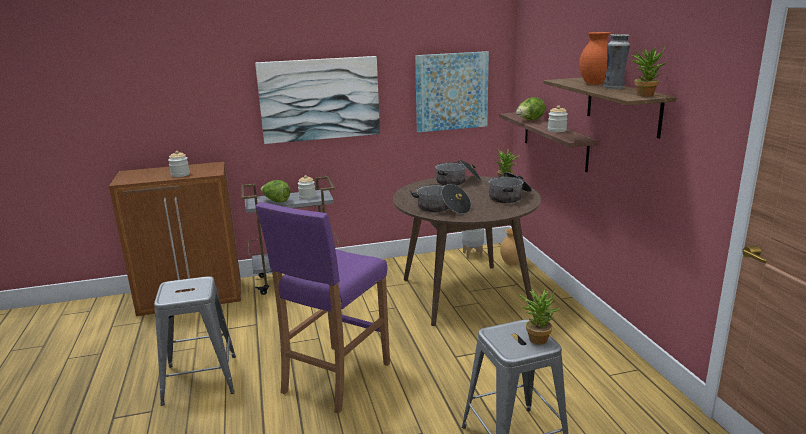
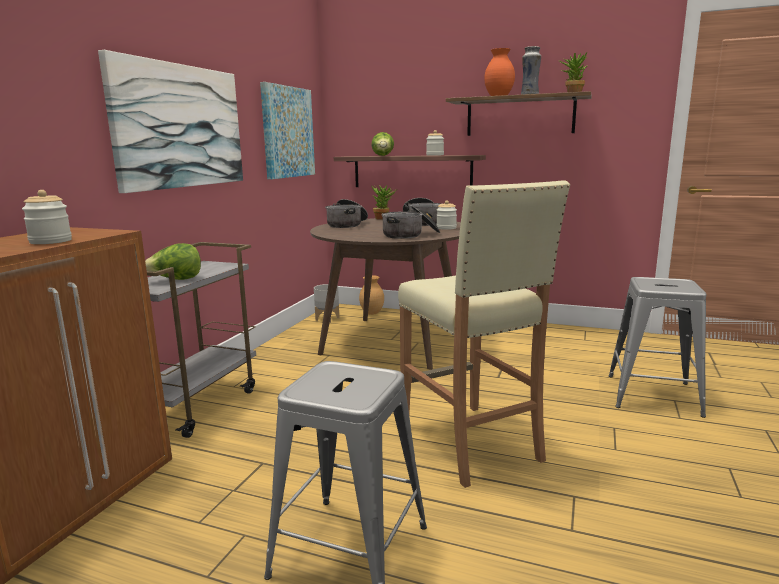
camera: 55 degrees left, 5 degrees down
purple stool [255,202,390,414] -> beige stool [398,180,570,488]
jar [298,175,316,200] -> jar moved to [436,200,457,230]
potted plant [518,289,560,345] -> none

